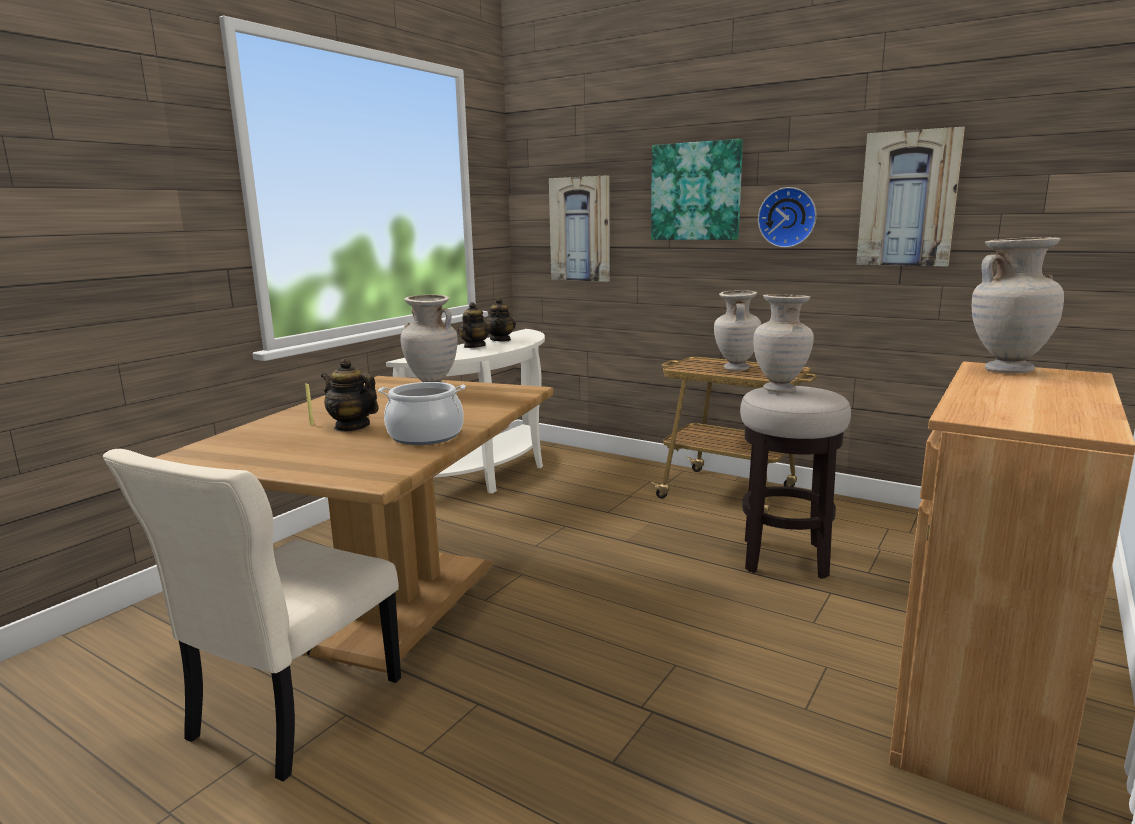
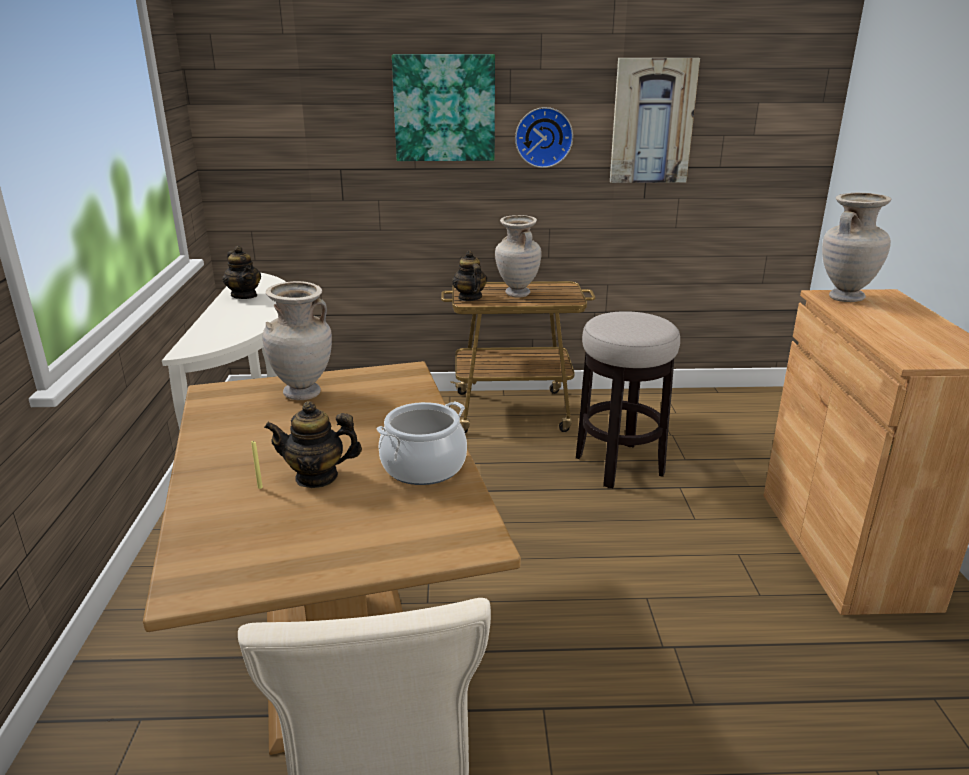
camera: 35 degrees left, 10 degrees up
teapot [458,302,490,348] -> teapot moved to [452,250,487,301]
picture [549,175,610,282] -> none
beige vase [753,294,814,393] -> none

